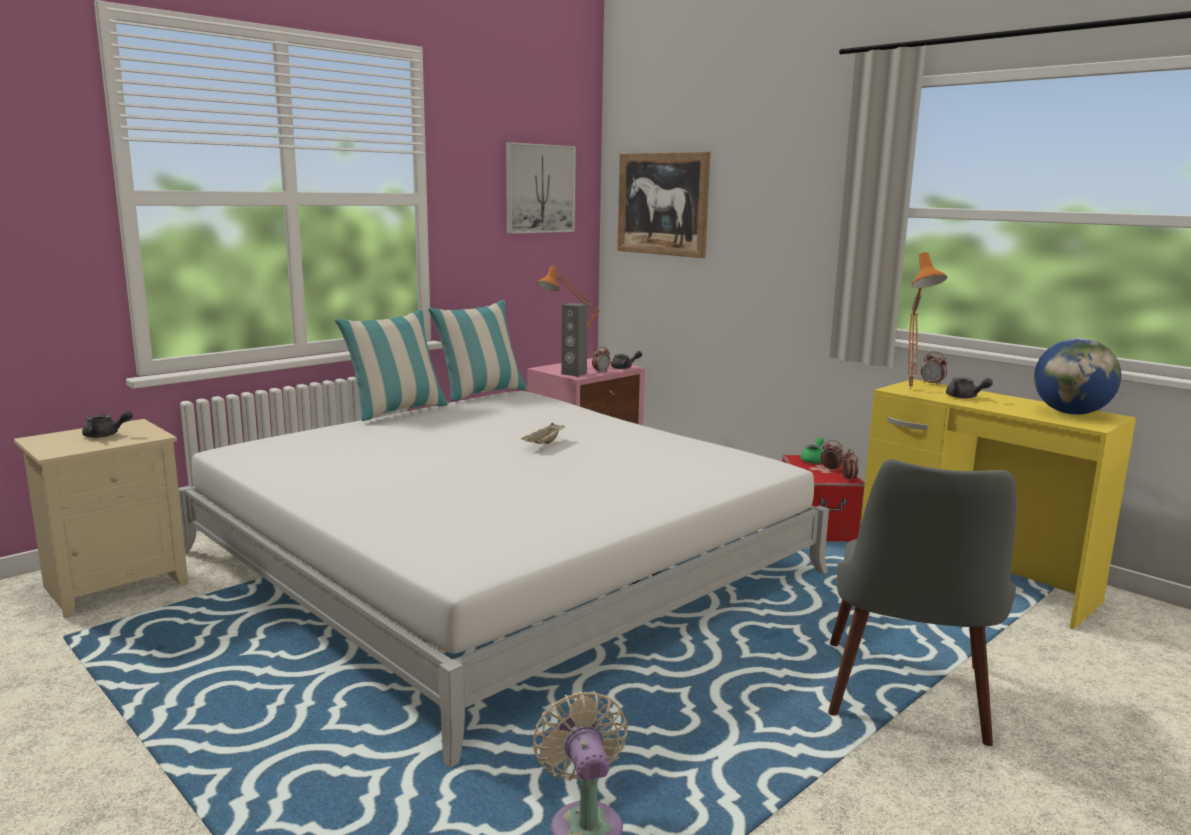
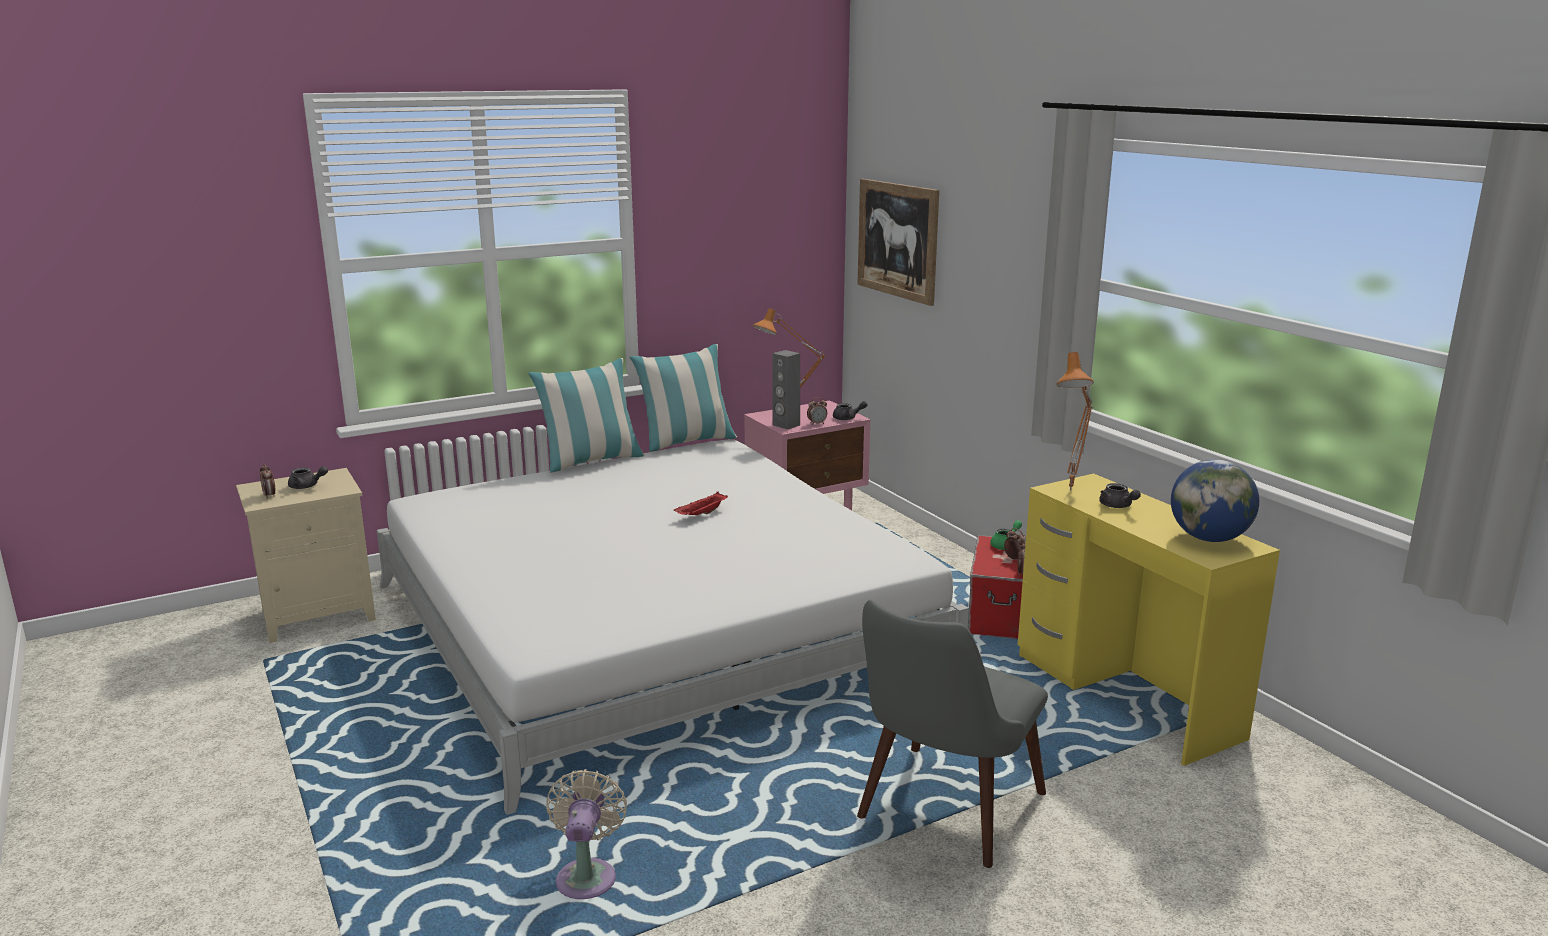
camera: 15 degrees right, 5 degrees up
picture [506,142,576,234] -> none
beige tray [521,423,565,444] -> red tray [674,492,728,515]
alarm clock [921,351,947,386] -> alarm clock moved to [260,463,276,499]

